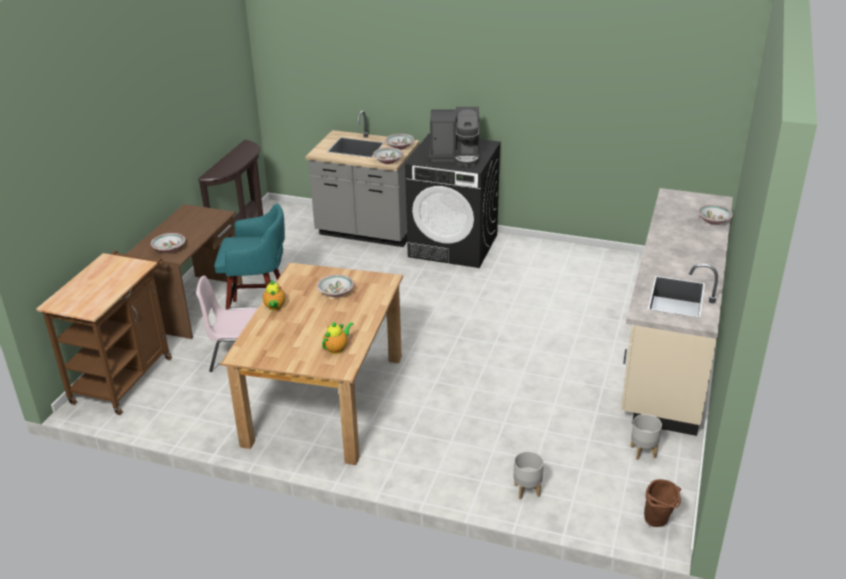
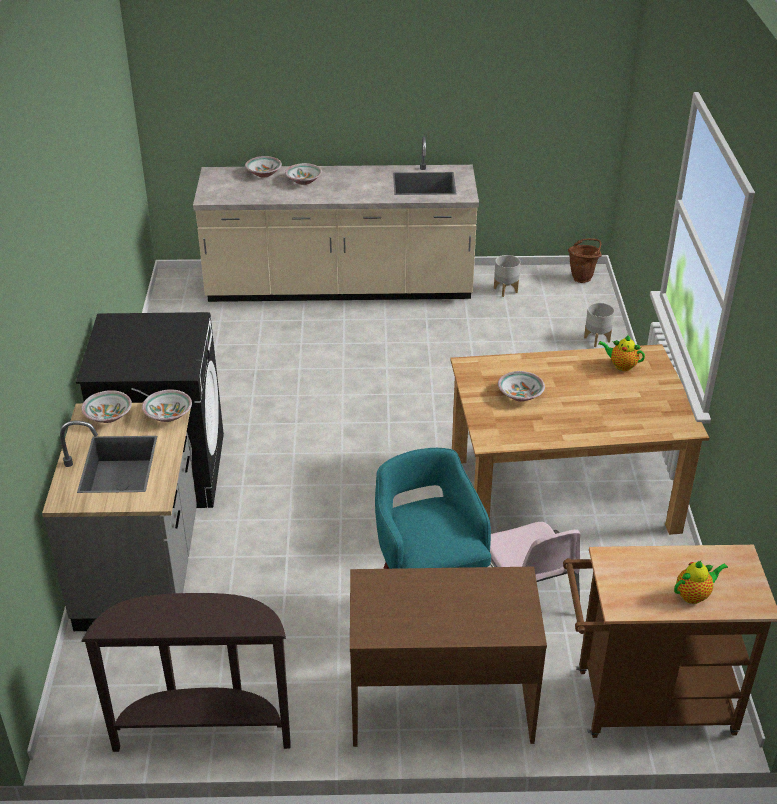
camera: 110 degrees left, 5 degrees up
bowl [151,233,185,253] -> bowl moved to [285,163,322,185]
teapot [263,280,285,311] -> teapot moved to [674,561,728,604]
coffee machine [429,107,479,167] -> none

